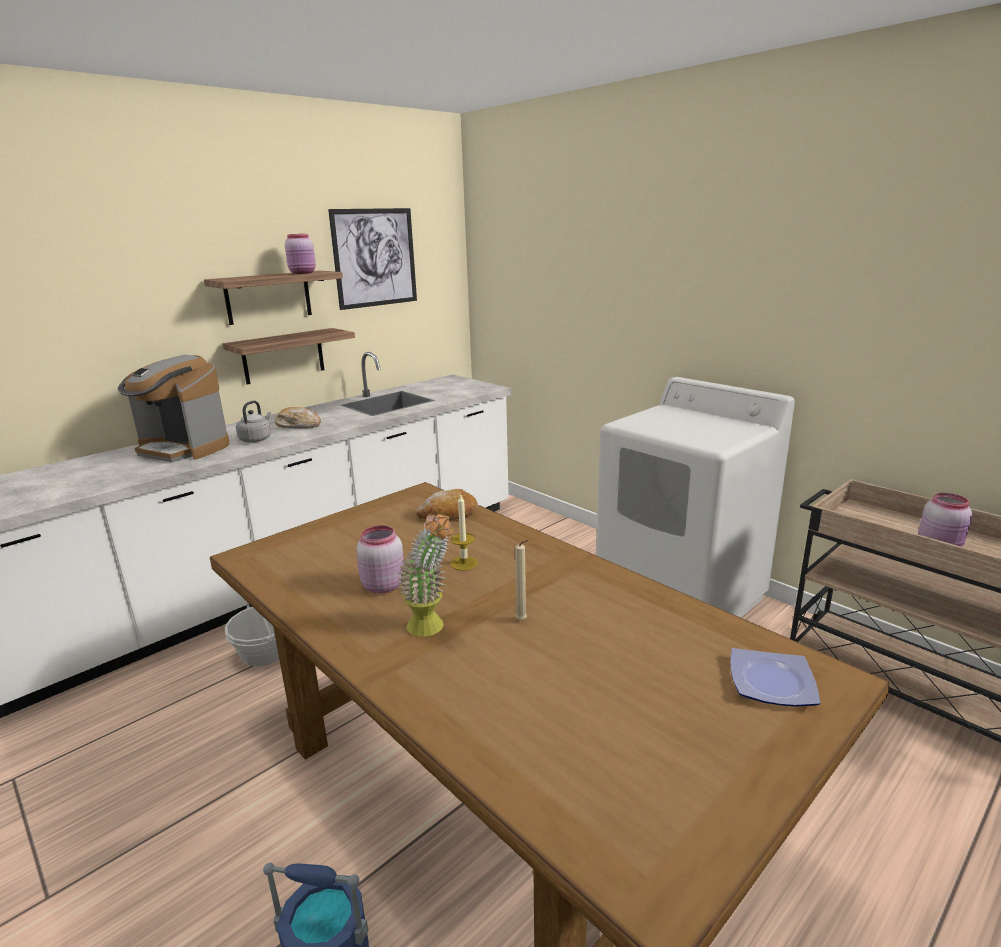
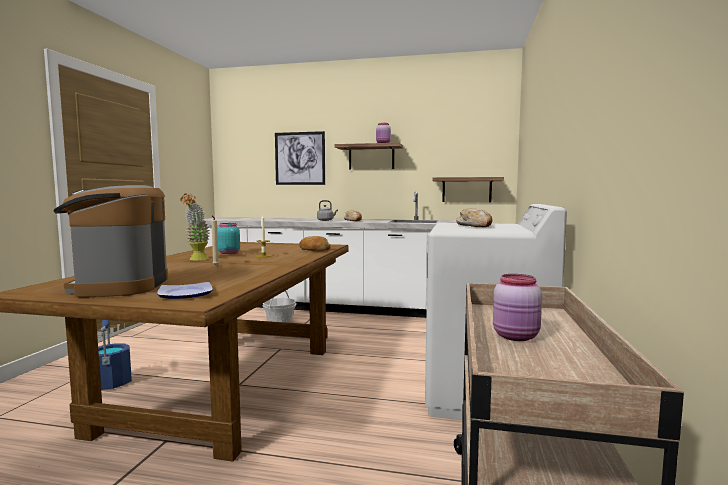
camera: 55 degrees right, 15 degrees down
coffee machine [118,355,229,462] -> coffee machine moved to [54,185,168,297]
shelf [223,328,355,385] -> shelf moved to [432,177,504,202]
picture [328,208,417,310] -> picture moved to [275,131,325,185]
pink jar [356,525,404,593] -> turquoise jar [217,223,240,254]
none -> bread [456,208,492,227]

